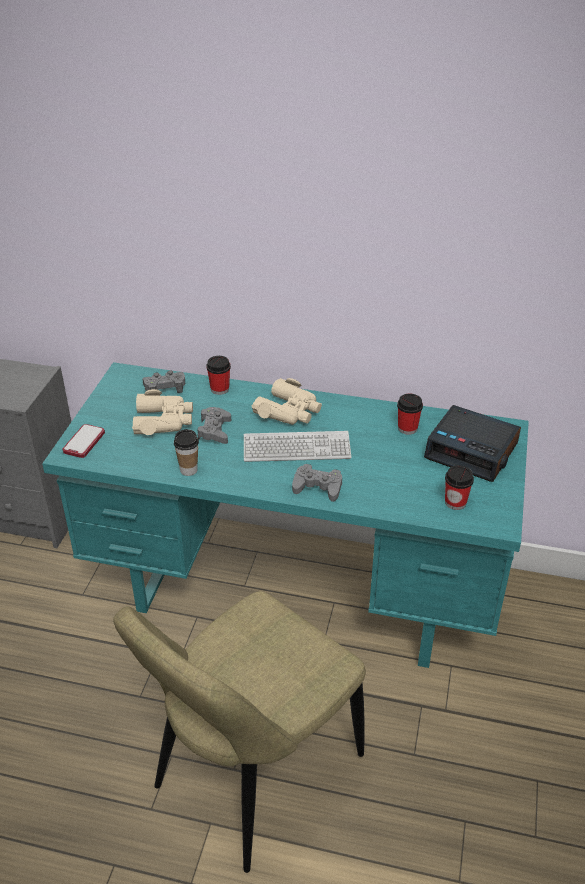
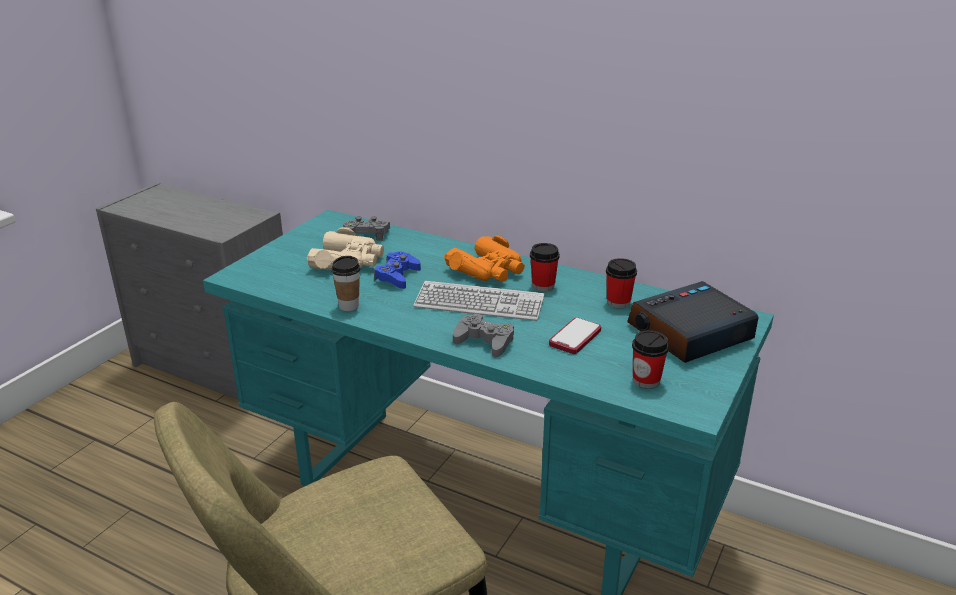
camera: 15 degrees right, 10 degrees down
phone [63,424,105,458] -> phone moved to [549,318,601,354]
grey game controller [198,407,231,444] -> blue game controller [374,251,421,289]
cup [206,356,231,395] -> cup moved to [530,243,560,291]
beige binoculars [251,378,322,425] -> orange binoculars [444,235,525,282]
alarm clock [424,405,521,482] -> alarm clock turned 105 degrees clockwise [627,281,759,363]

